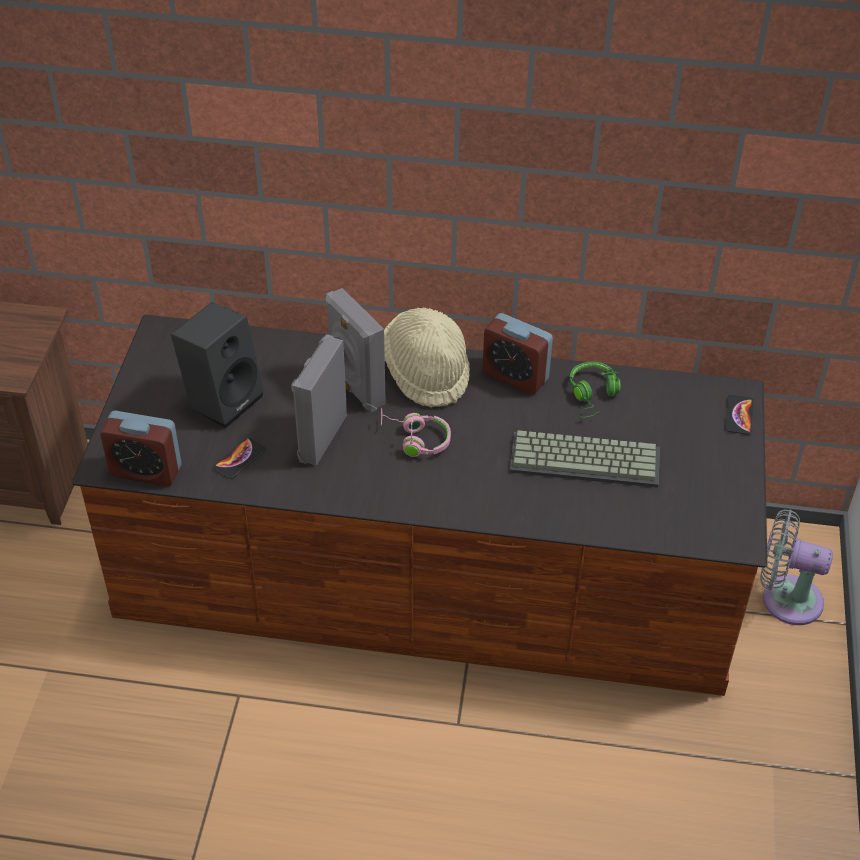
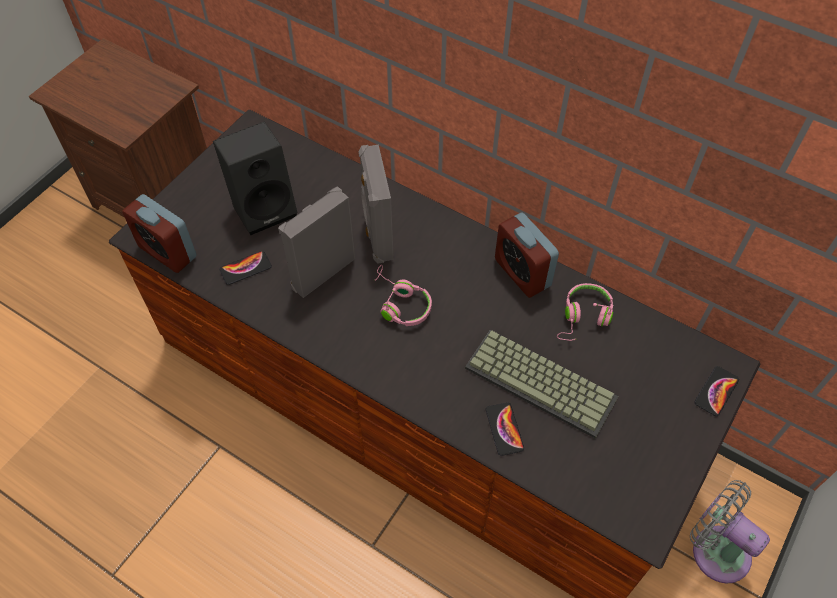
camera: 25 degrees right, 10 degrees up
beige hat [384,308,470,407] -> none
green headphones [569,362,621,418] -> pink headphones [557,283,613,341]
none -> phone [485,402,524,456]

